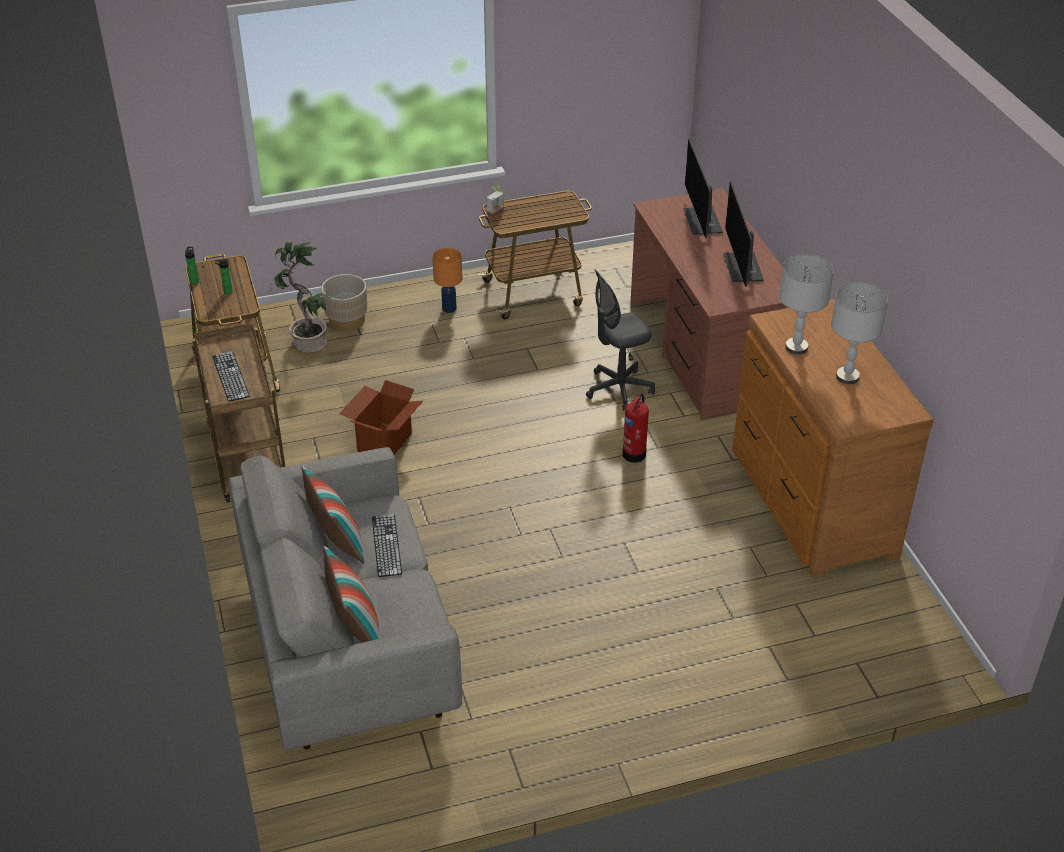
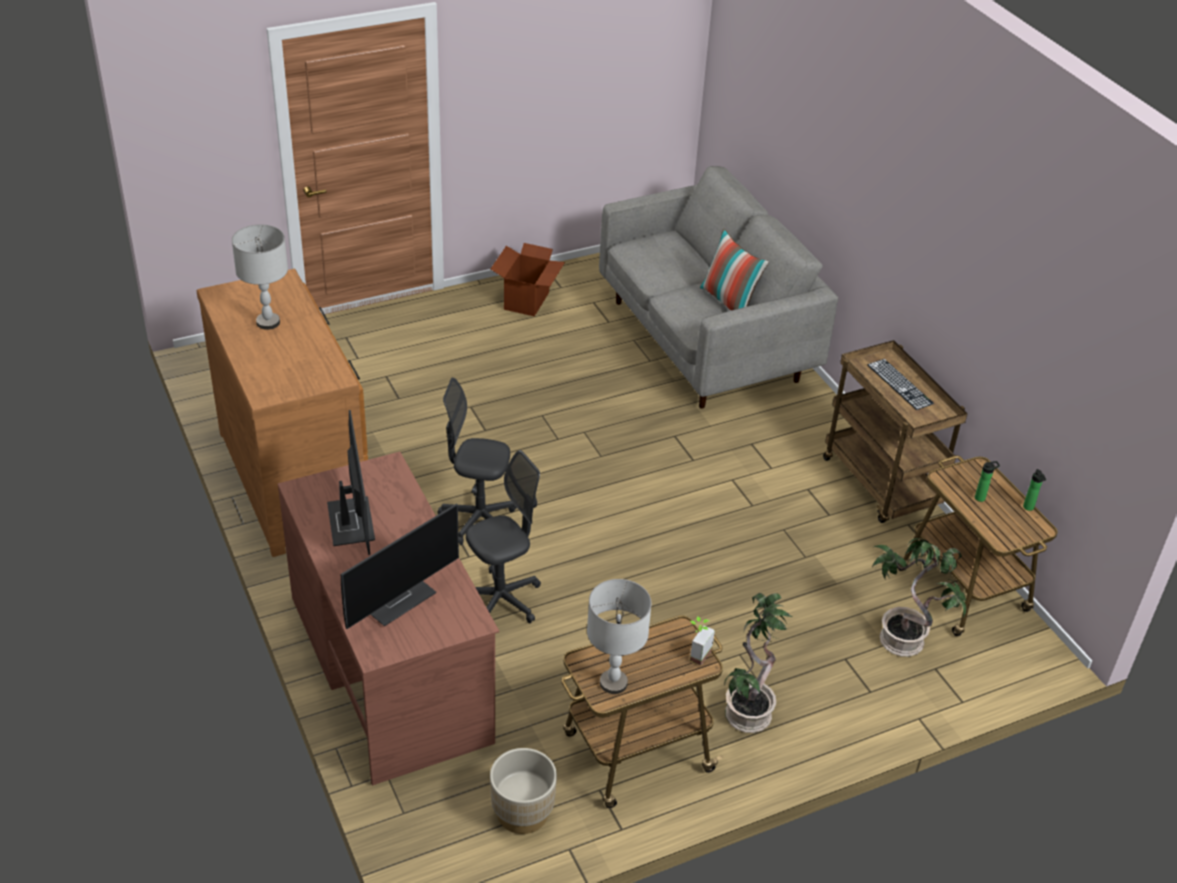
camera: 170 degrees right, 0 degrees up
beige planter [321,274,367,331] -> beige planter moved to [490,748,557,834]
pillow [323,546,379,643] -> none
cardboard box [339,380,423,454] -> cardboard box moved to [490,243,565,317]
keyboard [372,514,402,577] -> none
orange table lamp [432,248,462,313] -> potted plant [725,593,792,733]
fire extinguisher [623,393,649,463] -> grey office chair [437,377,517,545]
monitor [683,139,723,238] -> monitor turned 60 degrees clockwise [341,503,459,629]
grey table lamp [779,254,834,355] -> grey table lamp moved to [587,579,652,694]

